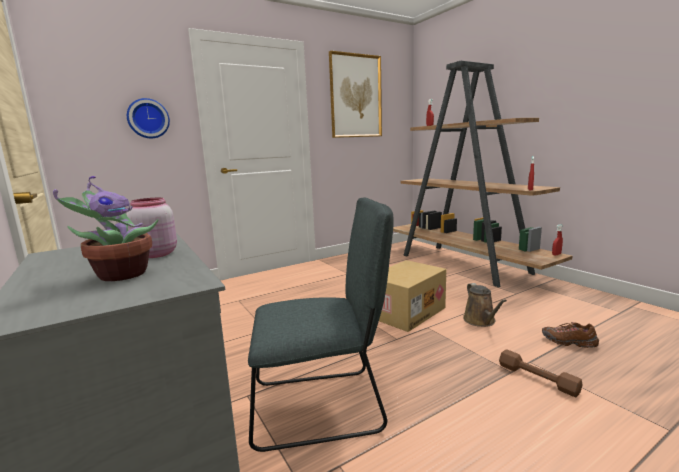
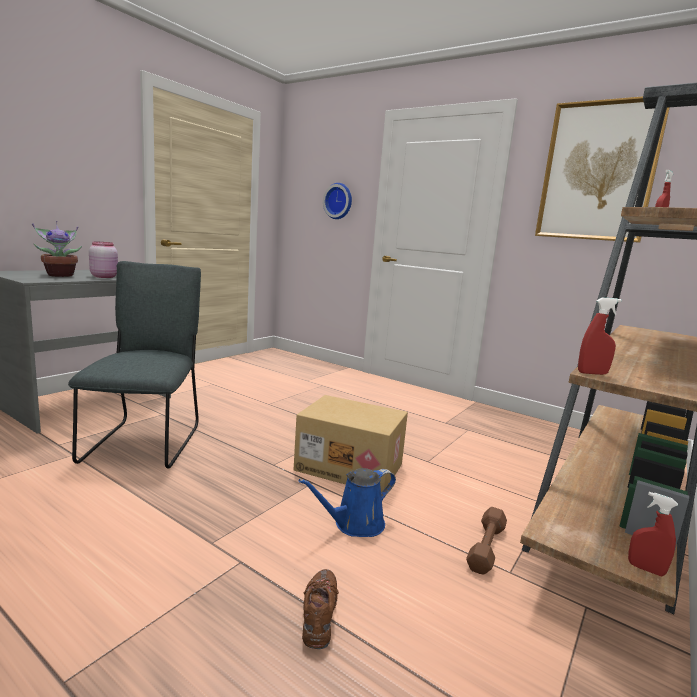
camera: 65 degrees right, 0 degrees up
grey chair [248,198,394,452] -> grey chair turned 150 degrees counterclockwise [68,261,201,469]
brown watering can [463,283,507,327] -> blue watering can [299,468,396,537]
brown dumbbell [499,349,582,397] -> brown dumbbell moved to [466,507,507,575]

